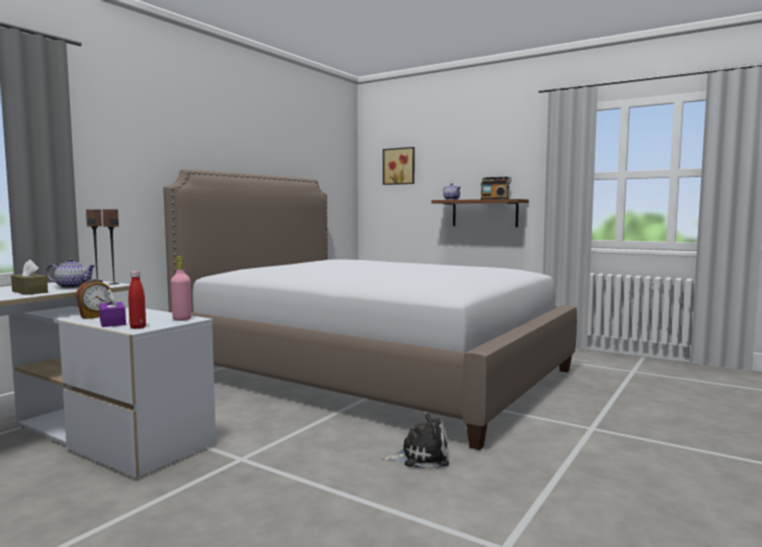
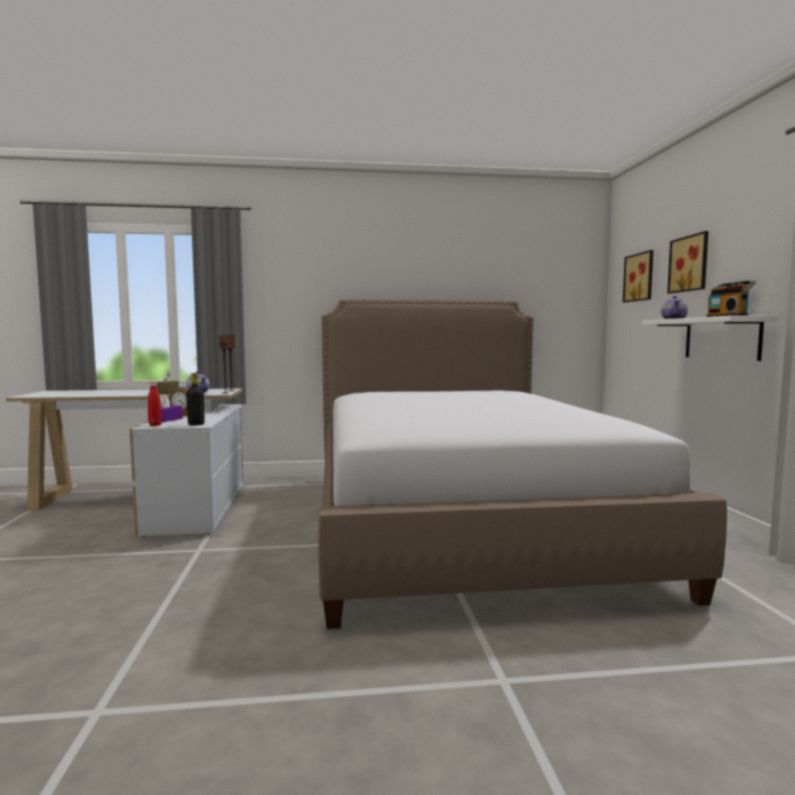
camera: 50 degrees right, 0 degrees up
pink bottle [171,256,191,321] -> black bottle [186,373,205,425]
plush toy [383,413,449,469] -> none
brown shelf [432,199,529,227] -> white shelf [642,315,778,361]
none -> picture [667,231,709,294]

